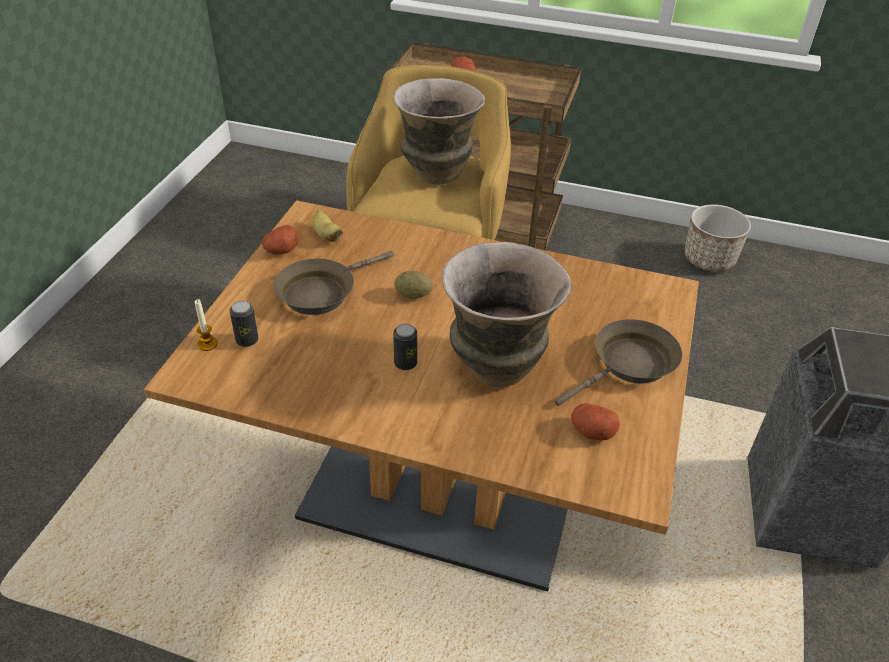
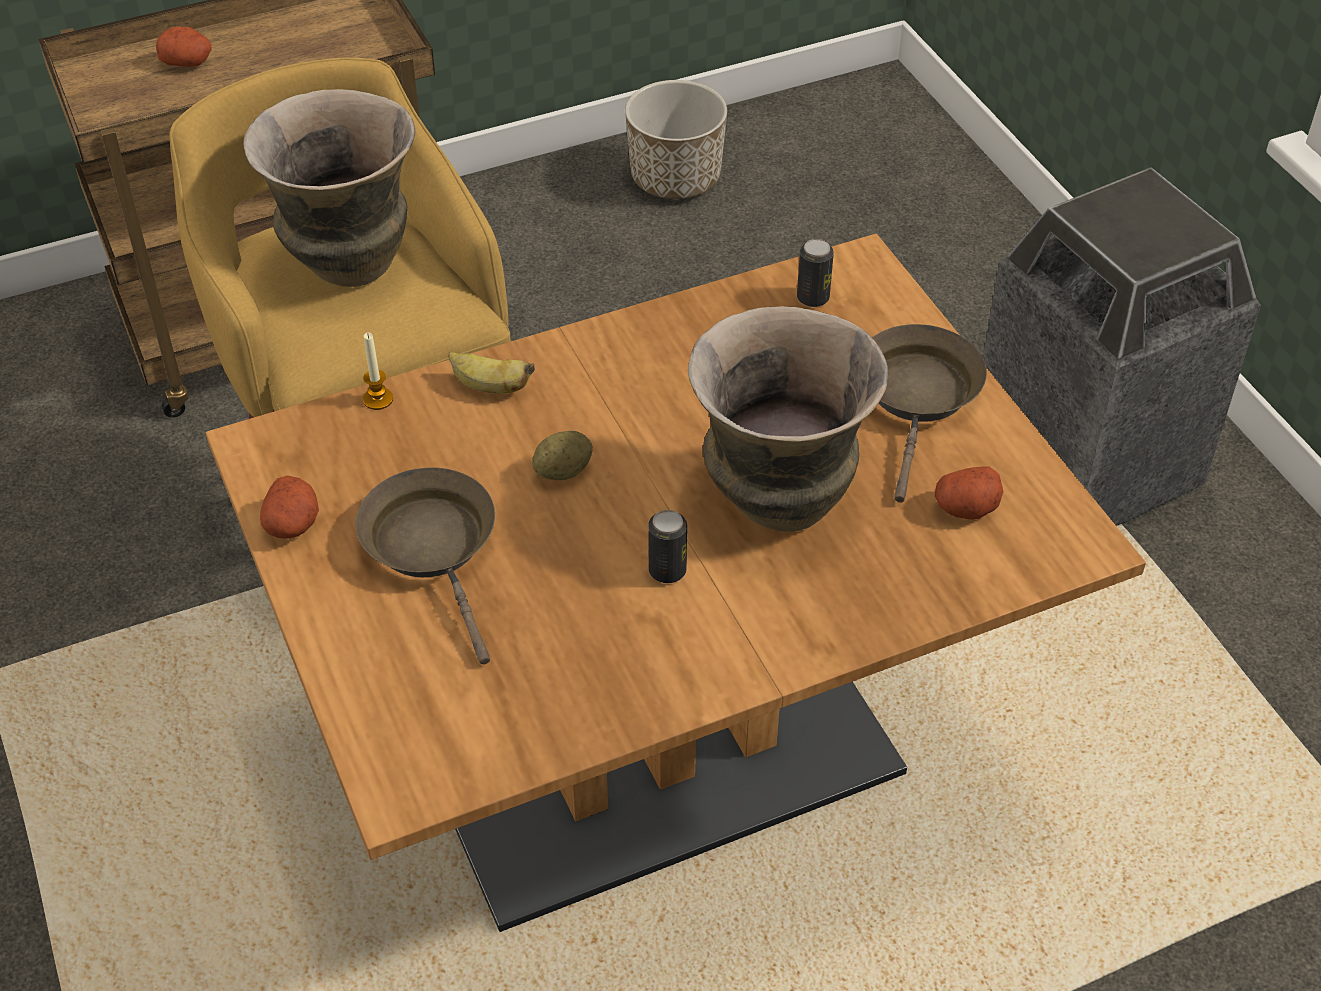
camera: 40 degrees left, 5 degrees up
candle [195,299,218,351] -> candle moved to [363,333,393,410]
can [229,301,259,347] -> can moved to [797,239,834,307]
brown frying pan [273,251,394,315] -> brown frying pan turned 150 degrees clockwise [355,467,495,664]
banana [313,209,343,242] -> banana moved to [448,351,535,394]

